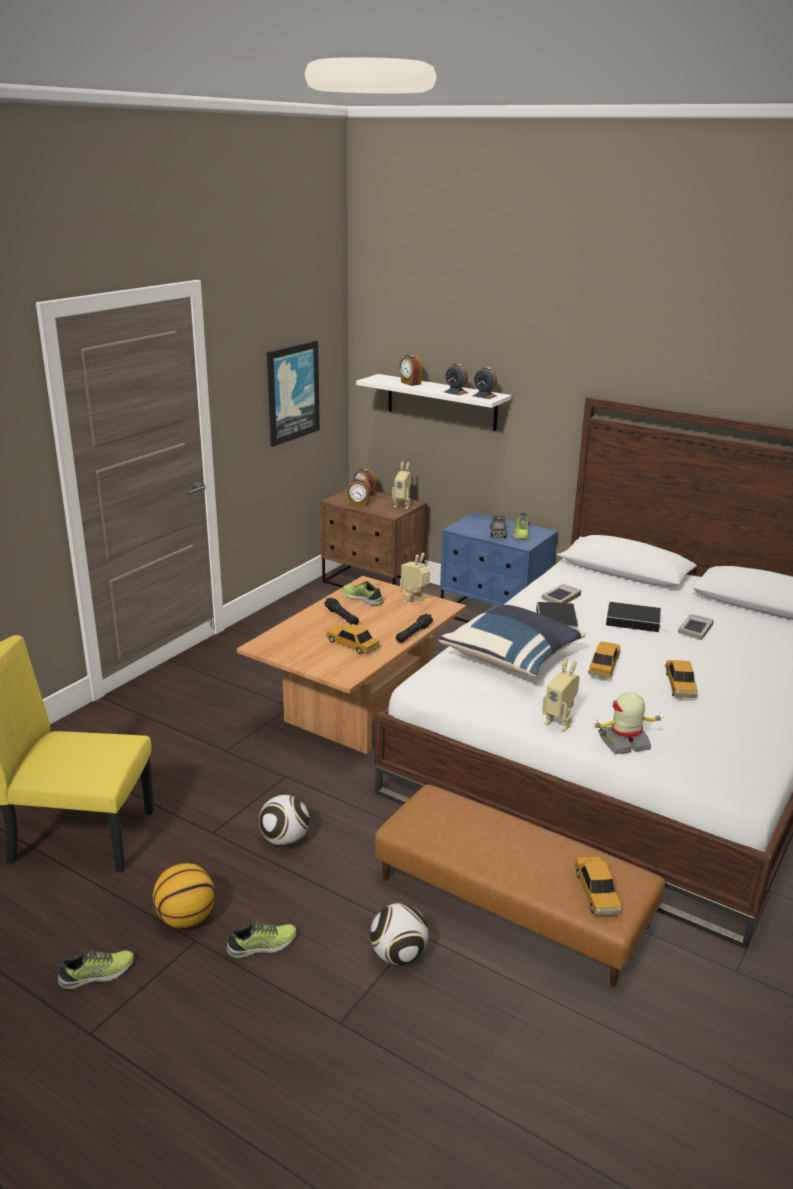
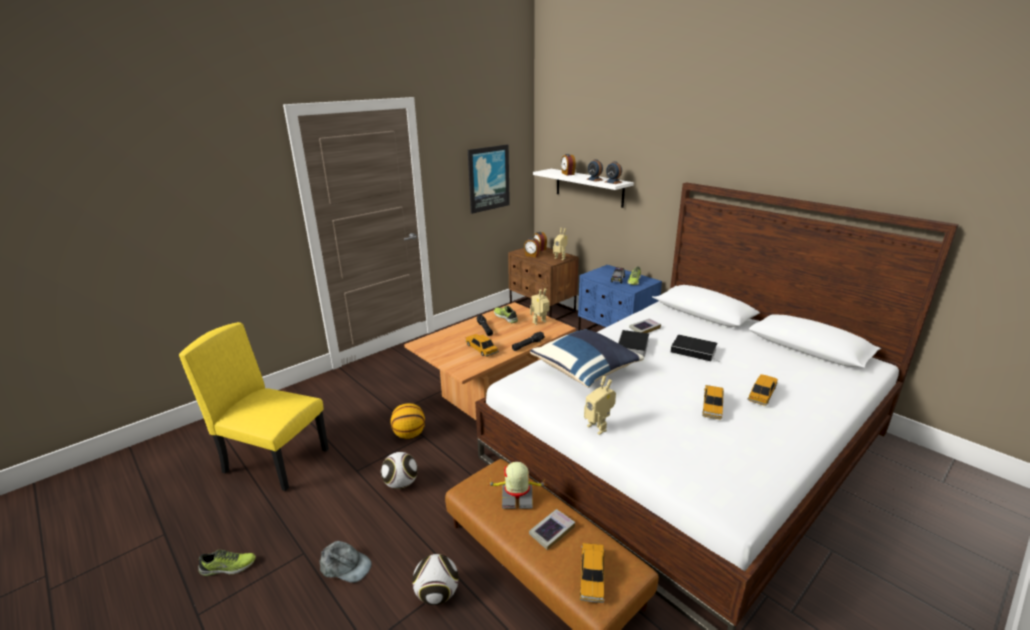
camera: 15 degrees right, 0 degrees up
basketball [153,863,215,928] -> basketball moved to [390,403,425,439]
shoe [227,922,296,959] -> grey cap [319,541,372,583]
toy car [588,642,620,678] -> toy car moved to [747,374,778,406]
toy robot [592,693,664,754] -> toy robot moved to [487,462,546,509]
book [678,614,714,640] -> book moved to [529,509,575,550]

